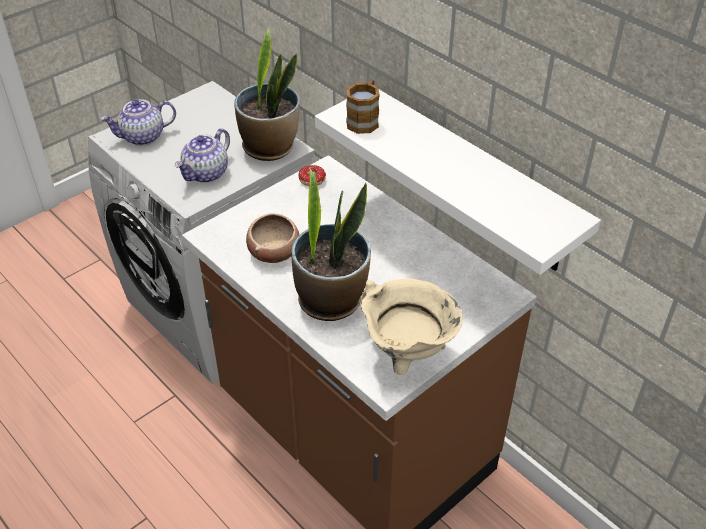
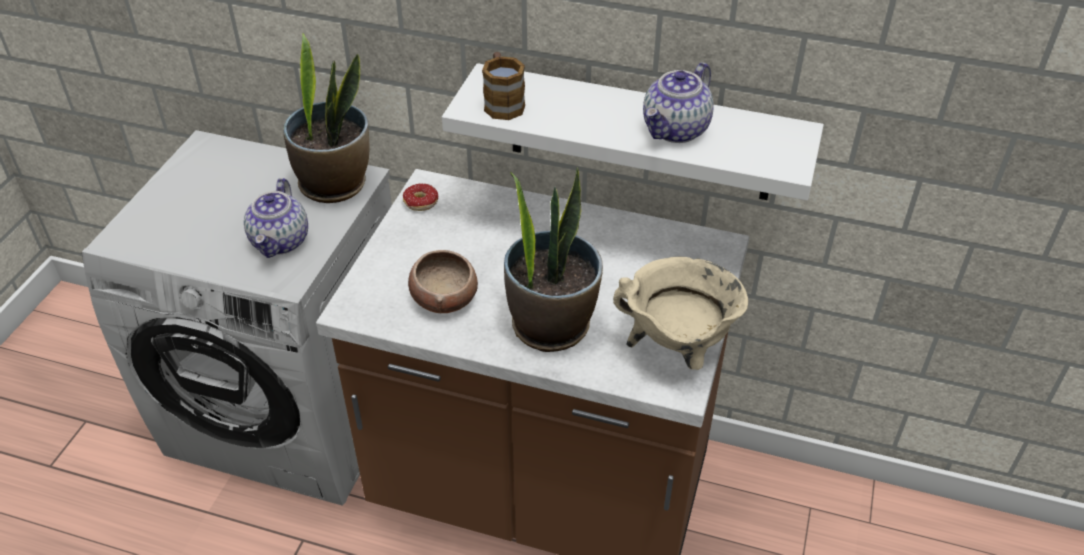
camera: 30 degrees left, 0 degrees up
teapot [100,99,176,146] -> teapot moved to [643,62,714,143]

